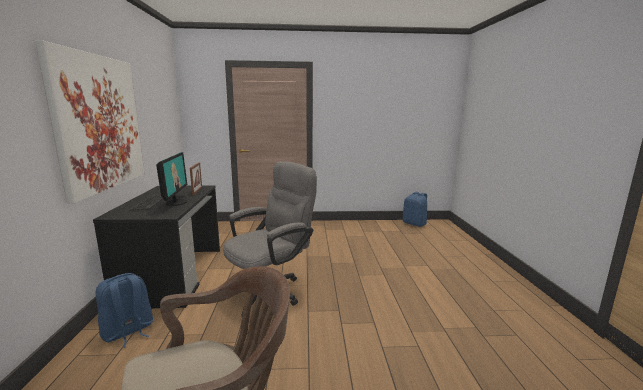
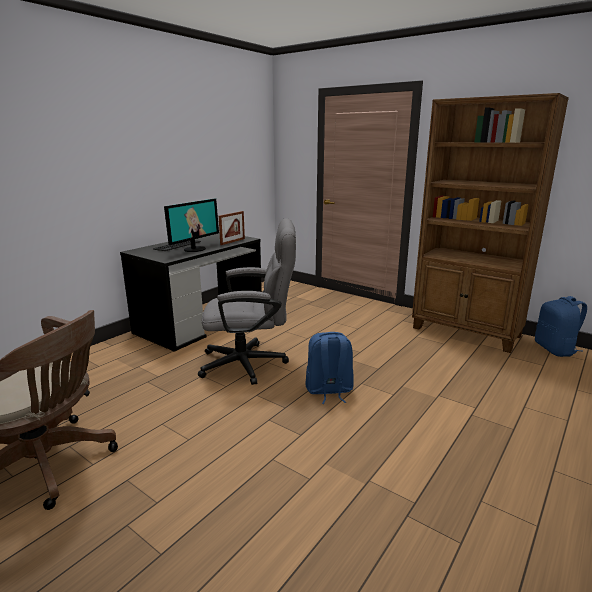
camera: 40 degrees right, 5 degrees up
picture [35,40,144,203] -> none
blue backpack [95,273,153,348] -> blue backpack moved to [305,332,353,404]
none -> brown bookcase [412,93,569,353]

